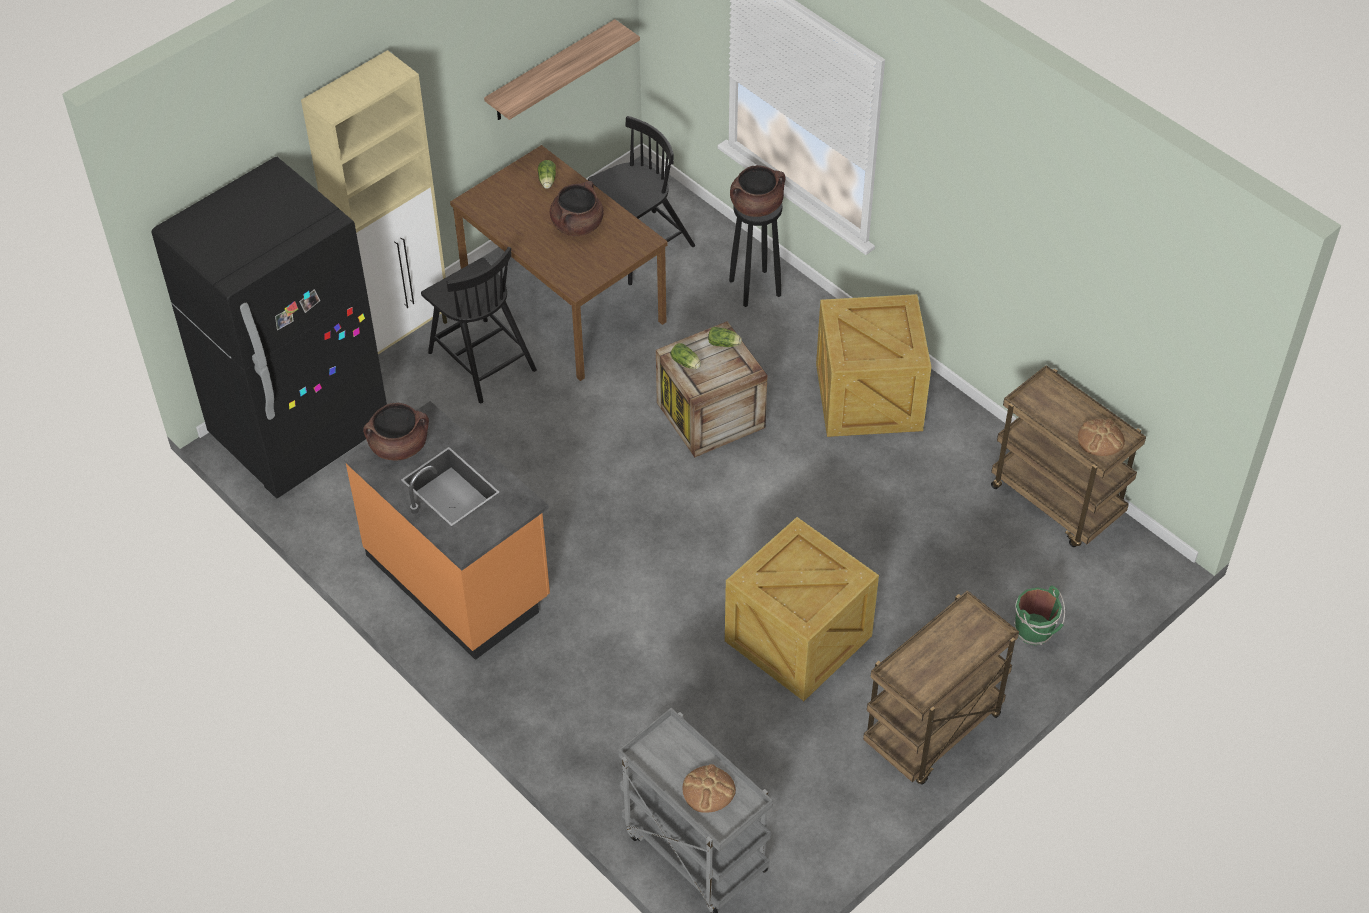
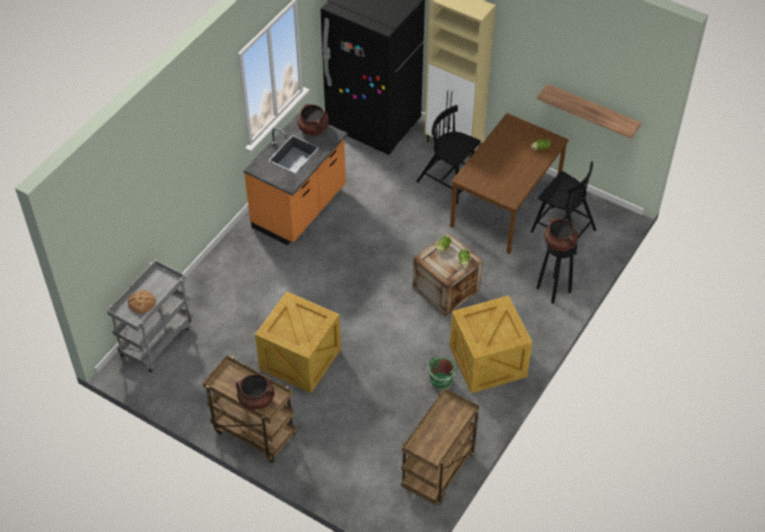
camera: 75 degrees right, 0 degrees up
black chair [421,247,537,403] -> black chair turned 90 degrees clockwise [416,105,481,204]
brown cooking pot [550,181,604,236] -> brown cooking pot moved to [236,374,275,410]
green bucket [1014,585,1065,645] -> green bucket moved to [426,357,455,390]
bread [1078,419,1125,456] -> none

